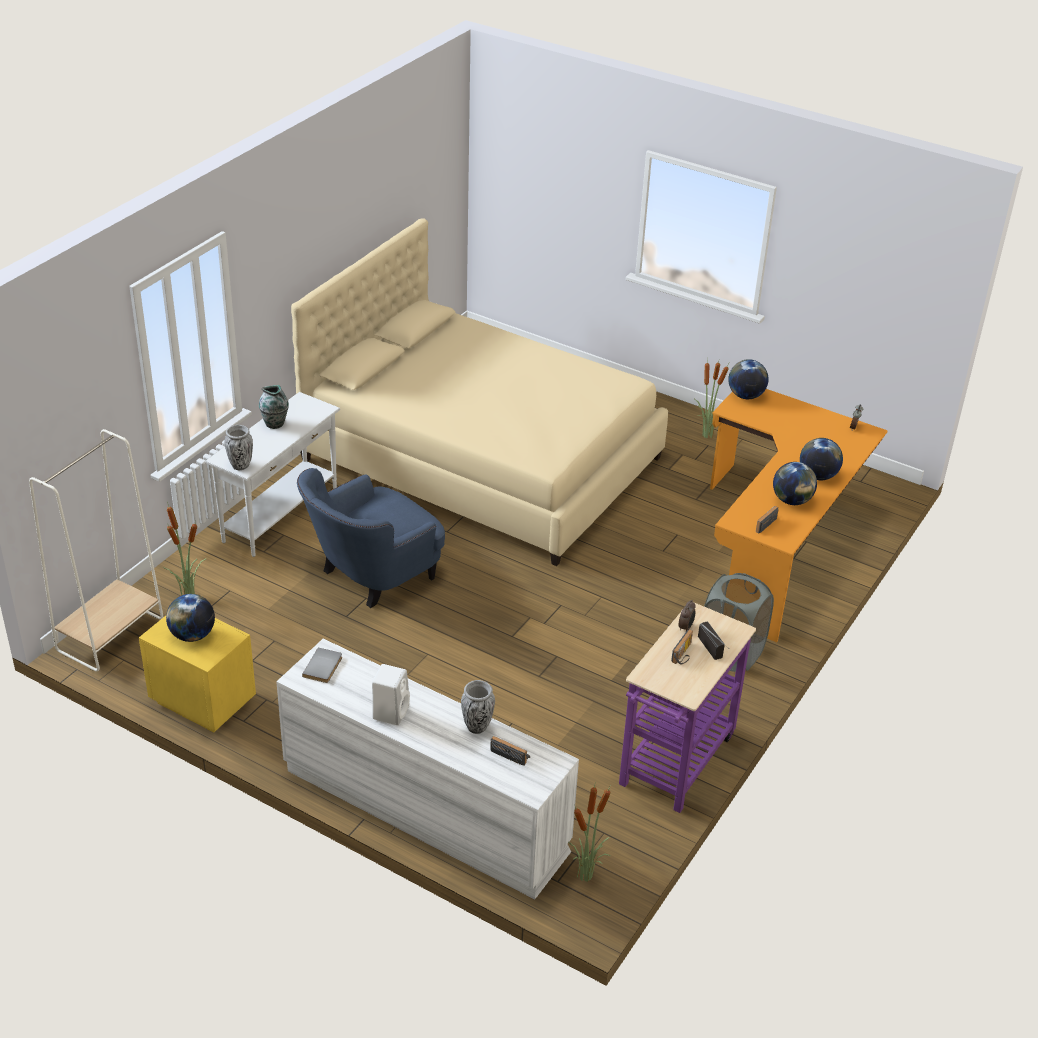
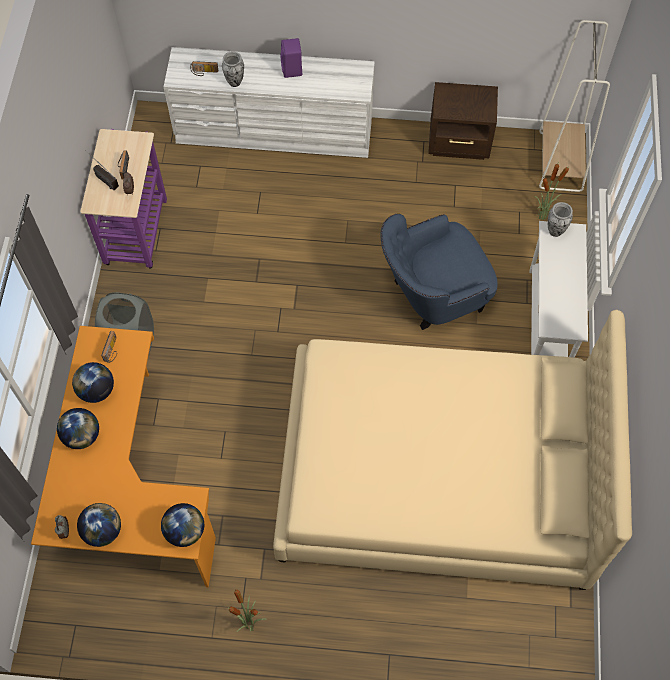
camera: 155 degrees right, 25 degrees up
yellow nightstand [139,616,256,732] -> brown nightstand [428,82,498,160]
globe [166,594,215,642] -> globe moved to [77,503,121,547]
vase [259,385,289,429] -> none
blue armchair [297,468,445,608] -> blue armchair turned 135 degrees counterclockwise [380,214,498,330]
grey book [302,648,342,683] -> none
white speaker [372,664,410,725] -> purple speaker [280,38,302,78]
potted plant [568,785,611,882] -> none

